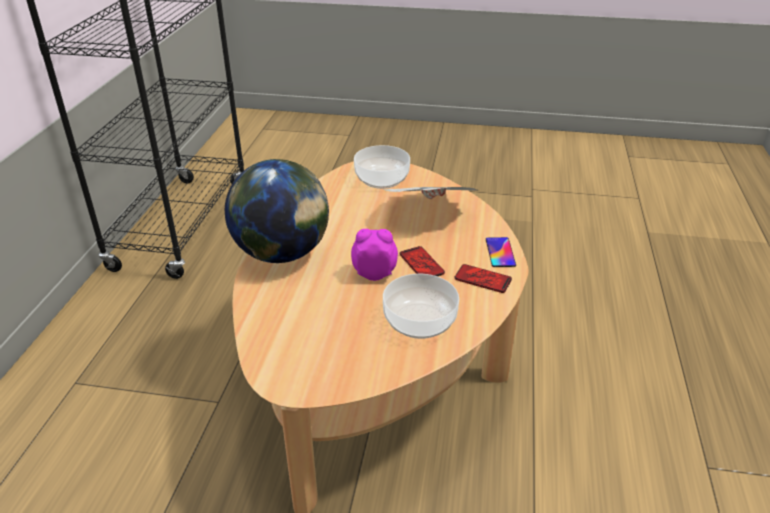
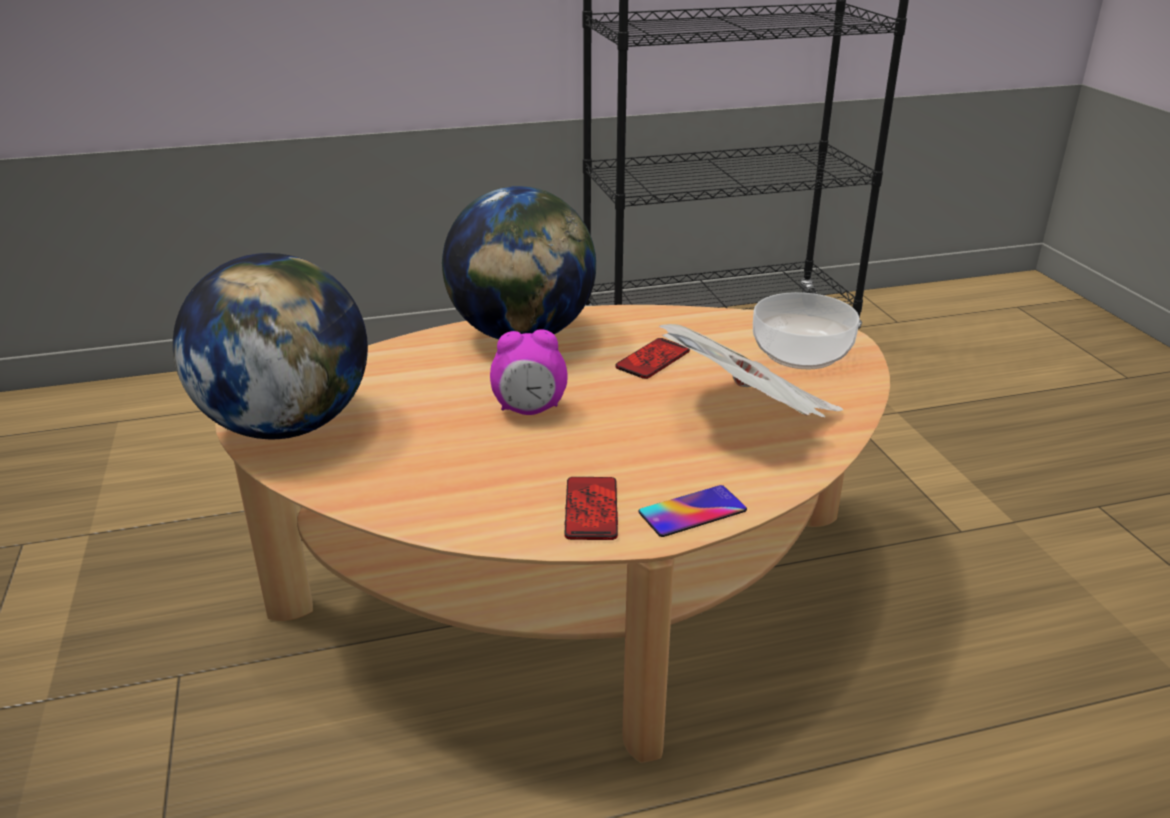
camera: 65 degrees right, 5 degrees down
alarm clock [351,229,398,281] -> alarm clock turned 105 degrees clockwise [490,329,568,415]
bowl [383,274,459,339] -> none
phone [400,246,445,276] -> phone moved to [615,338,690,379]
none -> globe [173,253,368,439]

